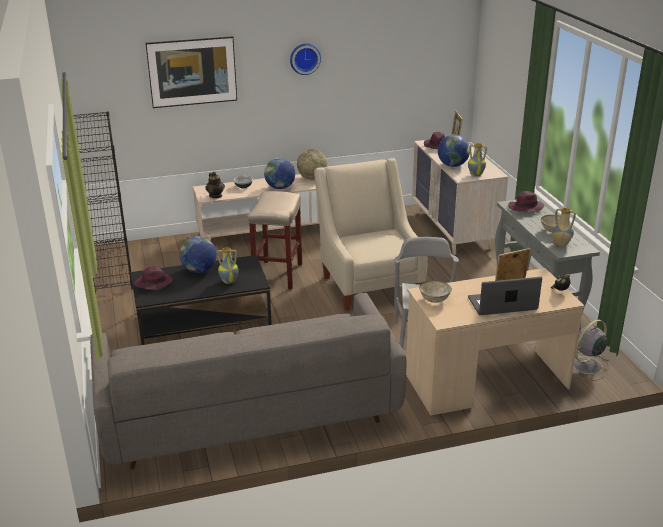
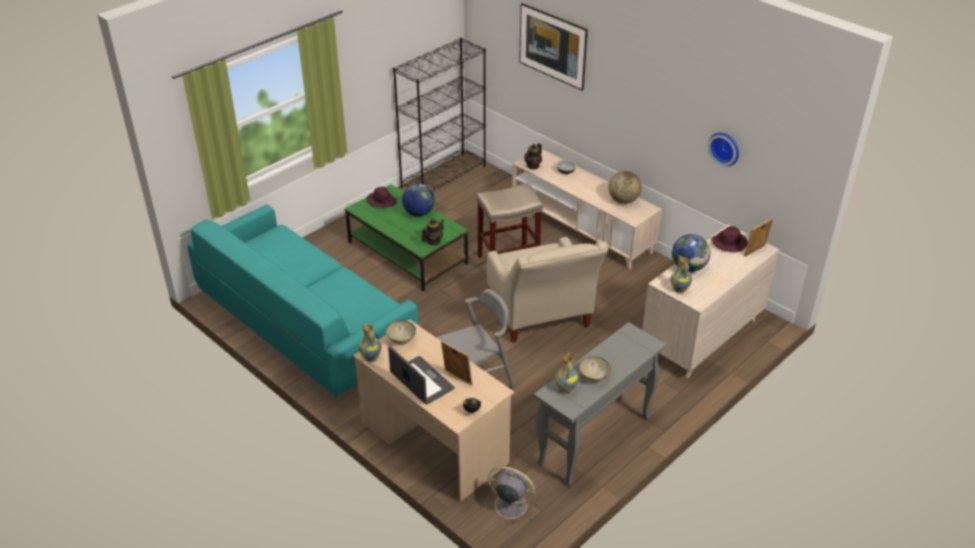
camera: 60 degrees right, 10 degrees up
grey sofa [90,293,406,470] -> turquoise sofa [188,204,419,397]
black coffee table [131,255,272,345] -> green coffee table [345,184,468,292]
vase [217,247,238,284] -> vase moved to [359,323,382,362]
globe [264,158,295,189] -> none
wall clock [290,43,321,75] -> wall clock moved to [708,133,739,166]
beige armchair [314,158,428,311] -> beige armchair turned 120 degrees clockwise [487,237,608,343]
purple hat [508,191,544,213] -> none
none -> teapot [422,219,444,245]

